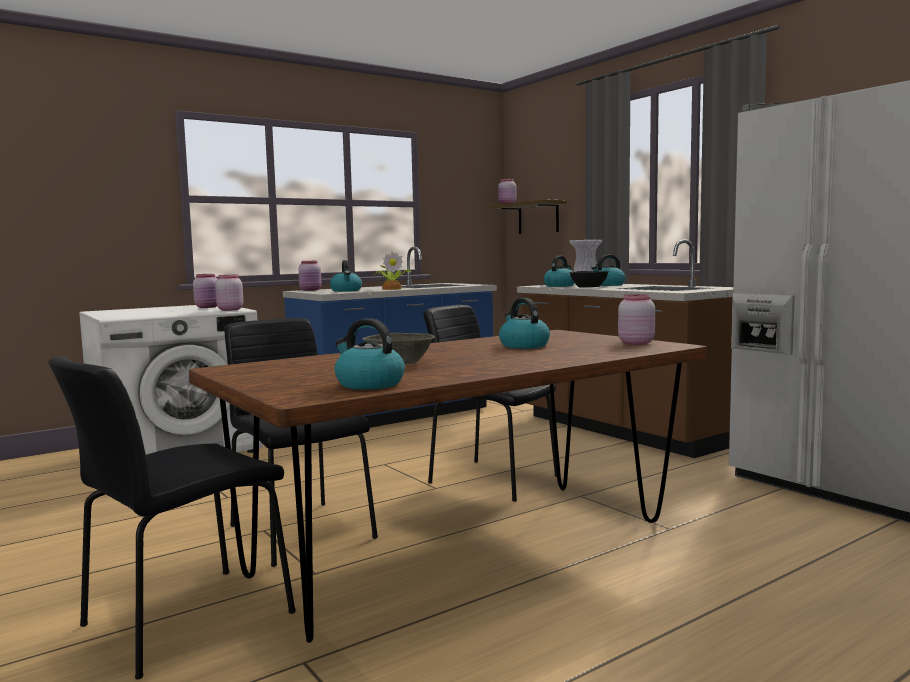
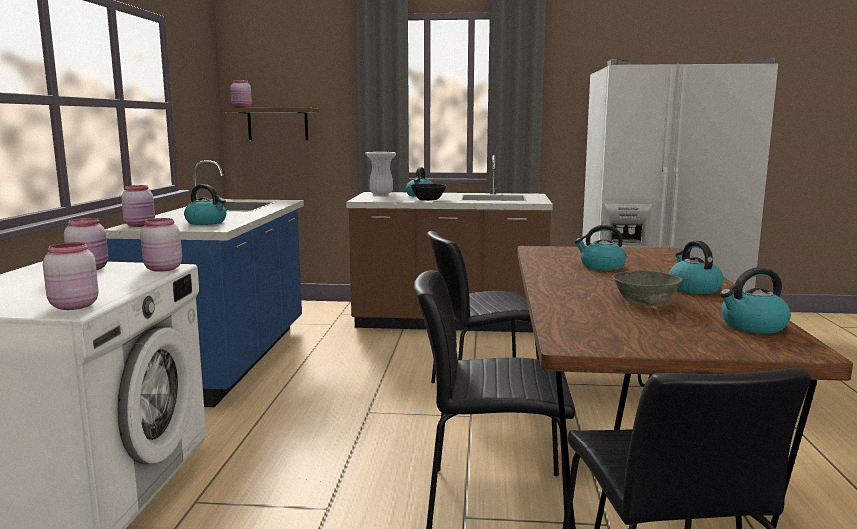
camera: 50 degrees left, 5 degrees up
potted plant [374,252,412,290] -> none
kettle [544,256,574,287] -> kettle moved to [669,241,723,294]
pink jar [618,294,655,345] -> pink jar moved to [43,242,99,310]

